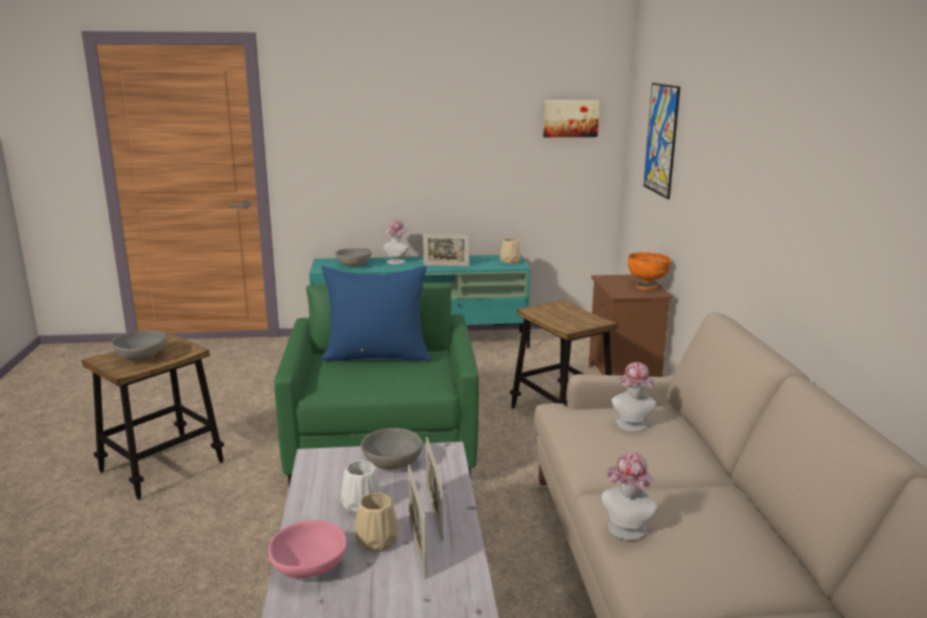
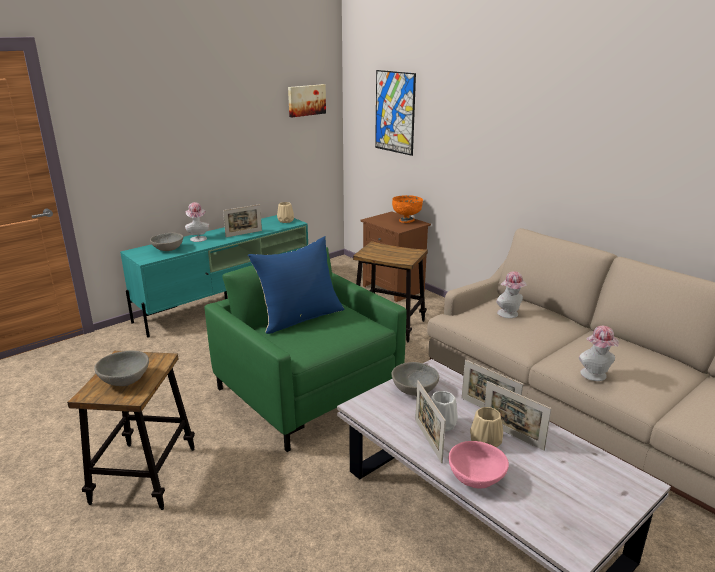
camera: 35 degrees left, 5 degrees up
none -> picture frame [415,380,446,463]

